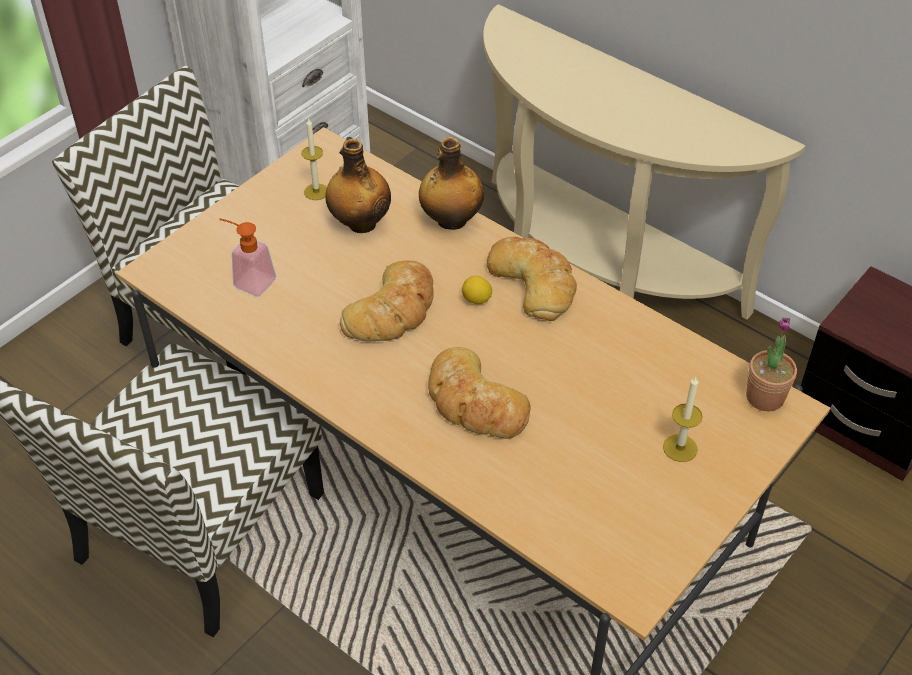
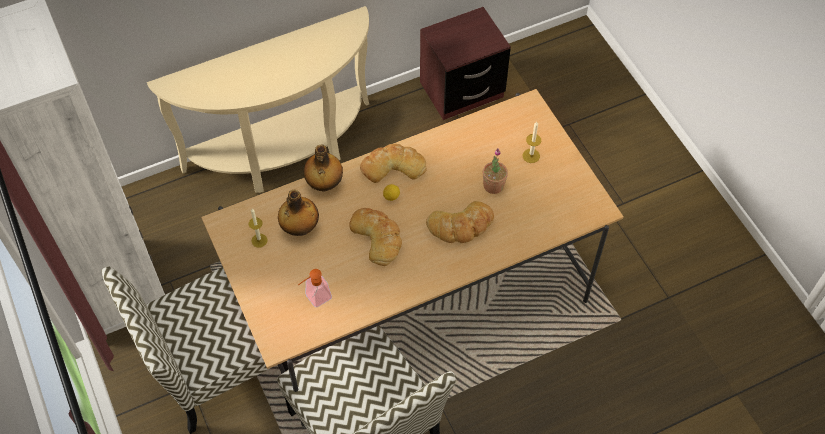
camera: 65 degrees left, 10 degrees up
potted plant [746,317,797,411] -> potted plant moved to [483,148,508,194]

